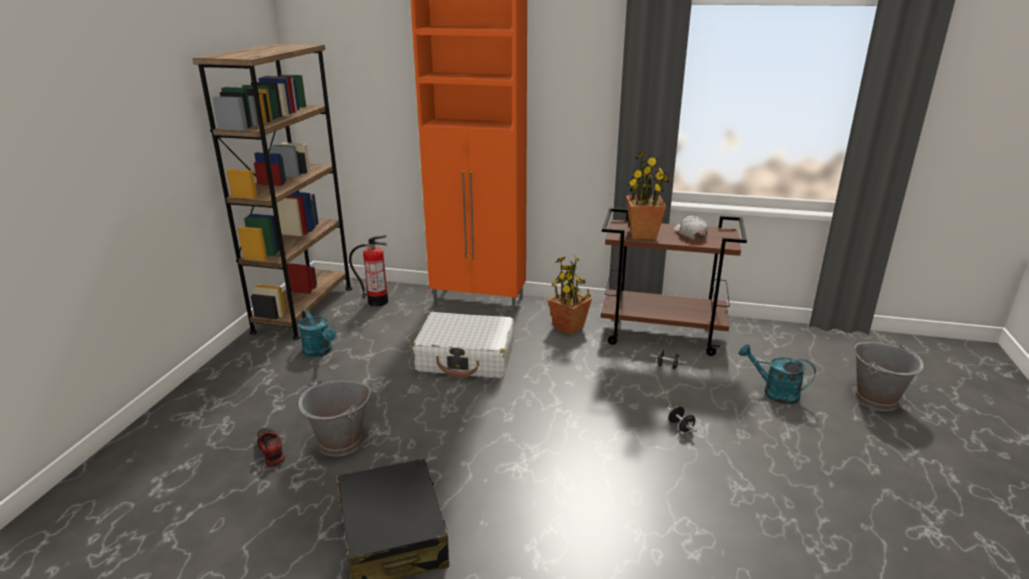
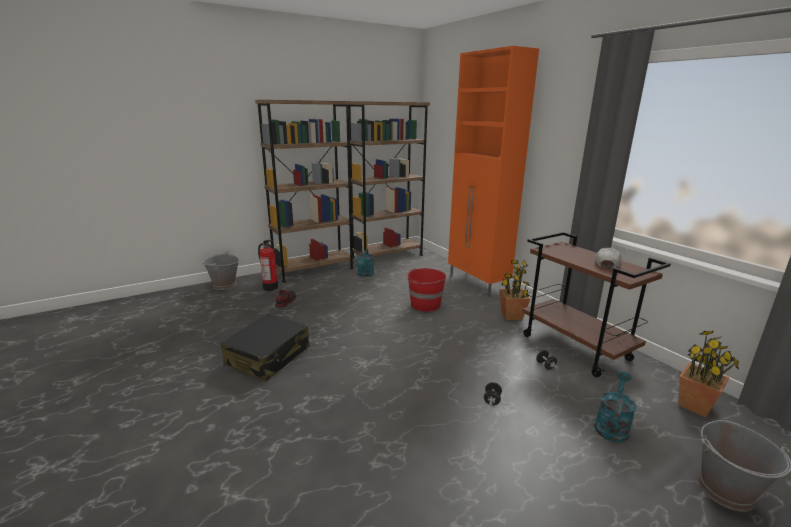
camera: 45 degrees right, 5 degrees down
grey bucket [299,379,371,457] -> grey bucket moved to [202,251,240,290]
fire extinguisher [349,235,388,307] -> fire extinguisher moved to [258,240,278,291]
white suitcase [413,312,514,379] -> red bucket [406,268,446,312]
potted plant [626,151,669,239] -> potted plant moved to [678,331,739,417]
turquoise watering can [739,344,816,404] -> turquoise watering can turned 45 degrees clockwise [594,371,637,442]
none -> brown bookcase [255,100,354,283]

